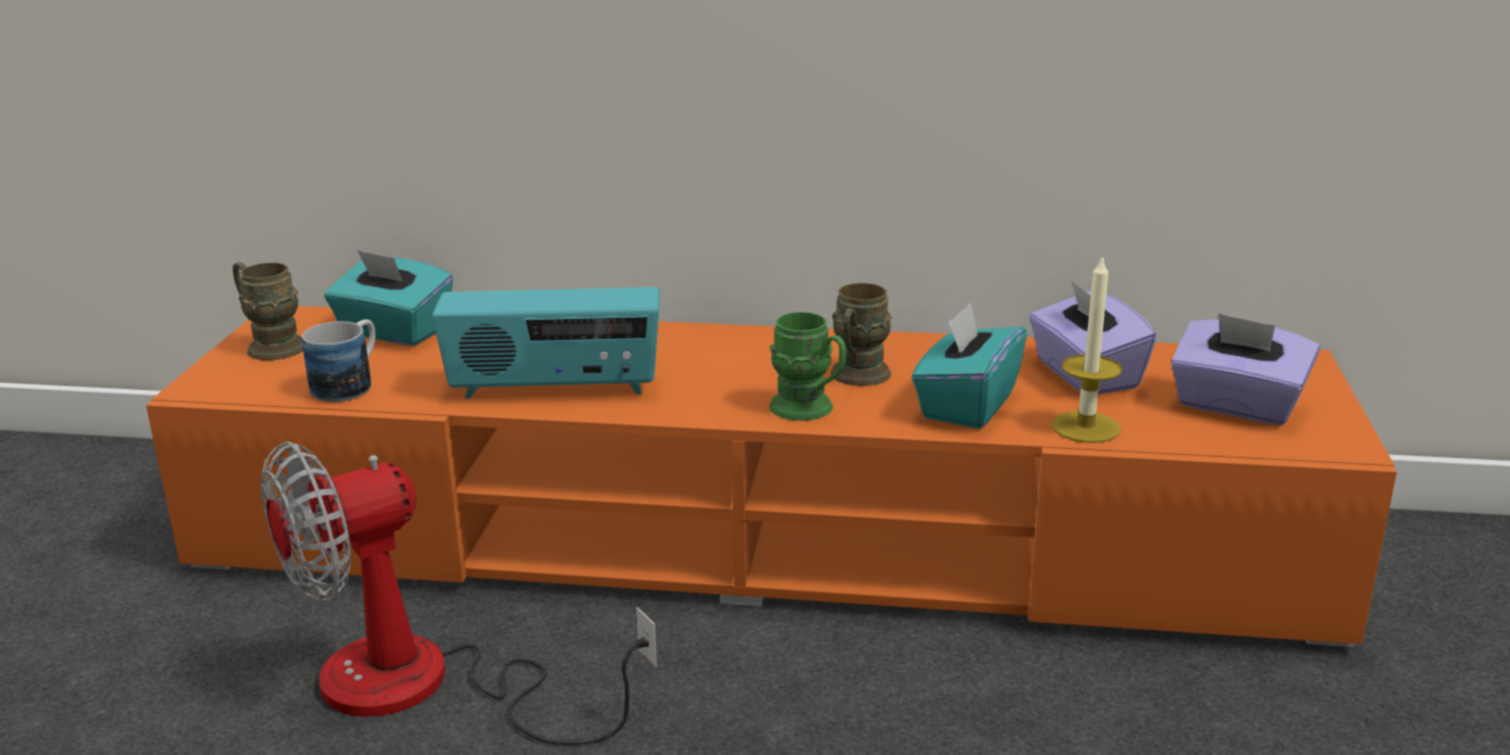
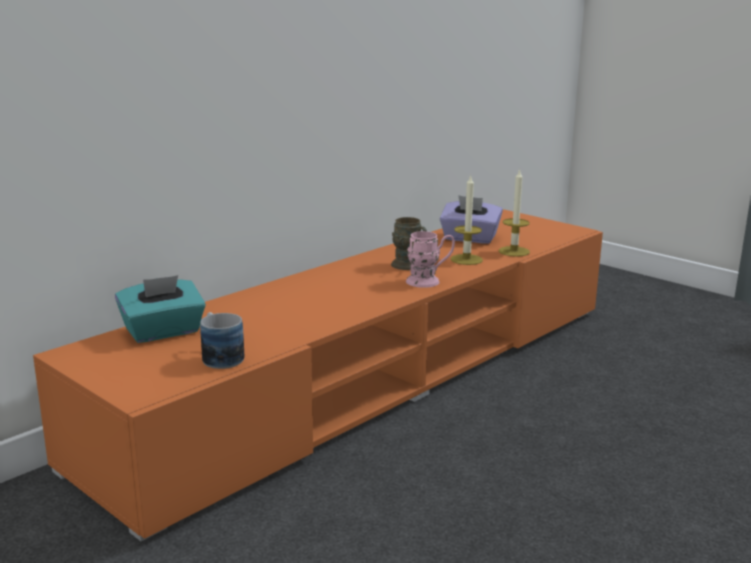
camera: 55 degrees left, 5 degrees down
brown mug [233,262,303,360] -> none
fan [261,442,657,745] -> none
radio [432,287,661,398] -> none
green mug [769,312,846,421] -> pink mug [406,231,455,288]
turquoise tissue box [912,302,1027,429] -> candle [451,175,483,265]
purple tissue box [1171,313,1320,425] -> none

